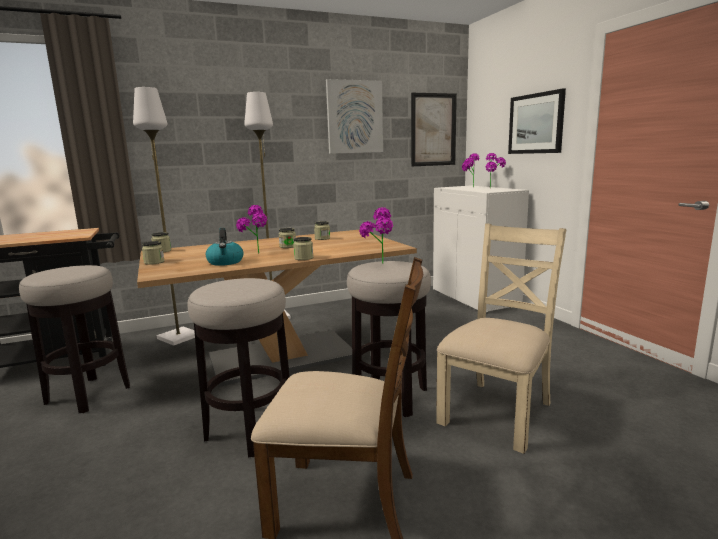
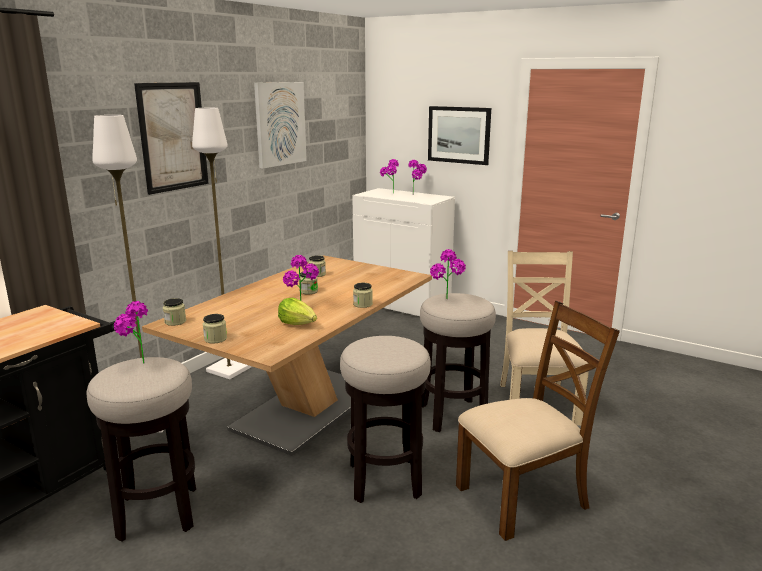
camera: 35 degrees left, 5 degrees up
kettle [206,228,243,266] -> lettuce [278,297,317,325]
picture [411,93,457,166] -> picture moved to [134,82,209,195]
none -> potted plant [114,301,148,364]

